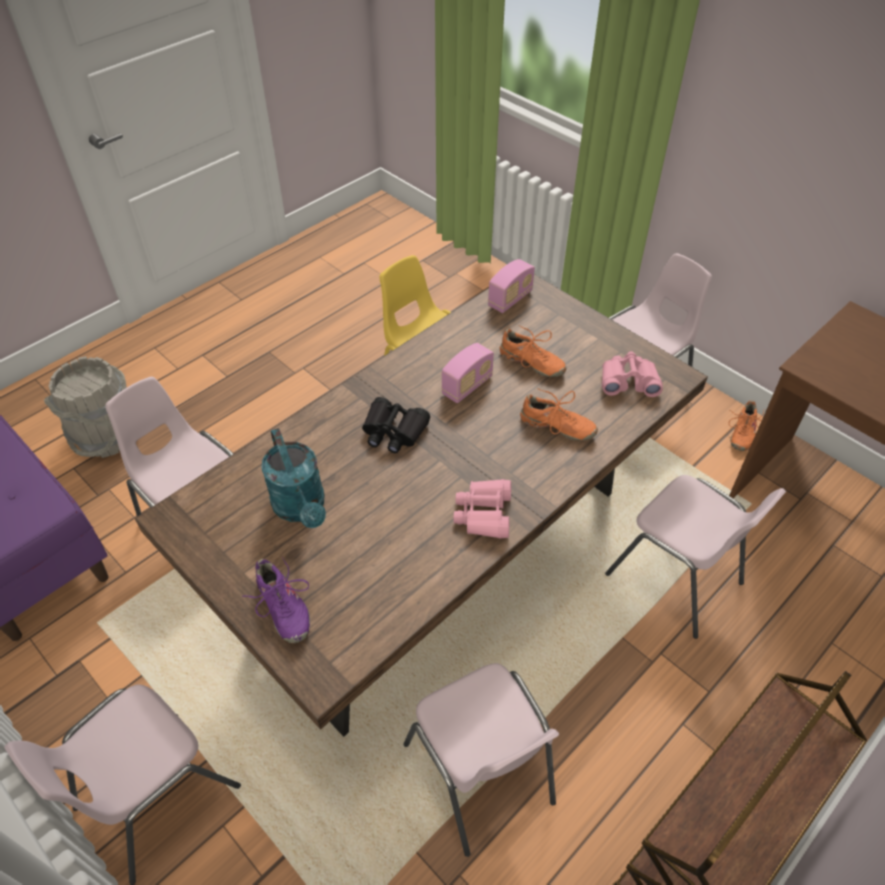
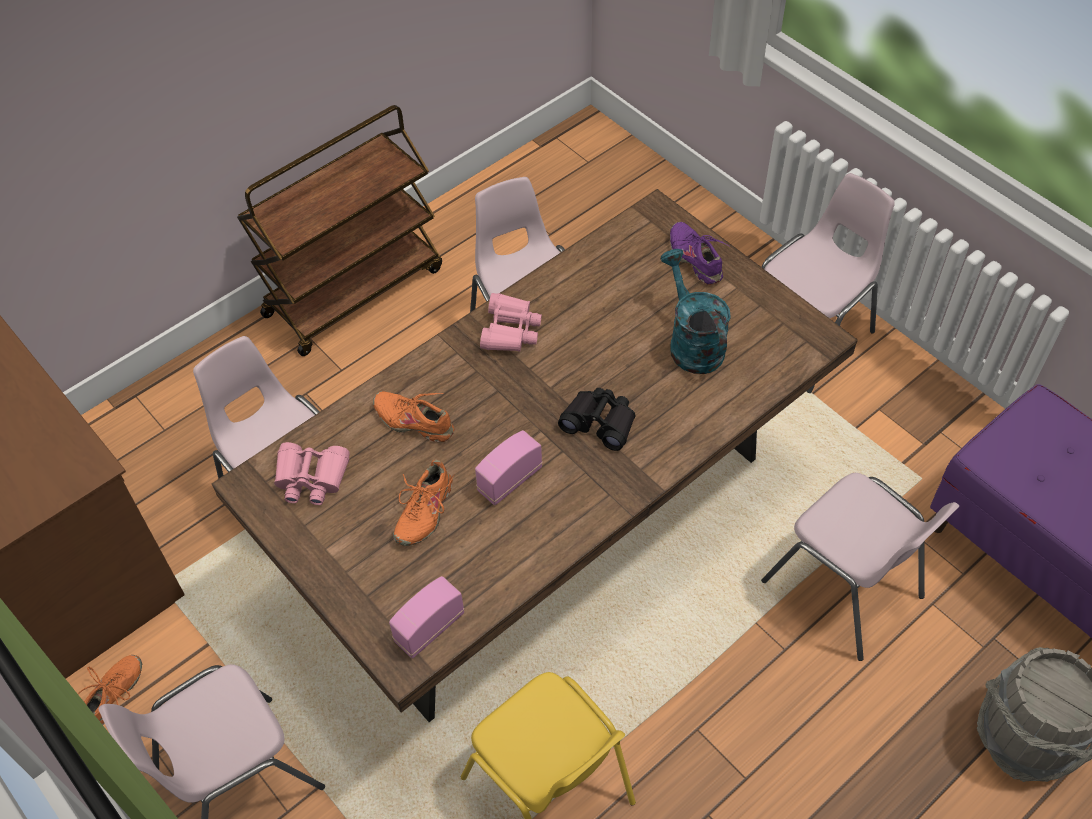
camera: 175 degrees left, 5 degrees up
orange shoe [500,325,567,377] -> orange shoe turned 105 degrees counterclockwise [393,460,454,546]

